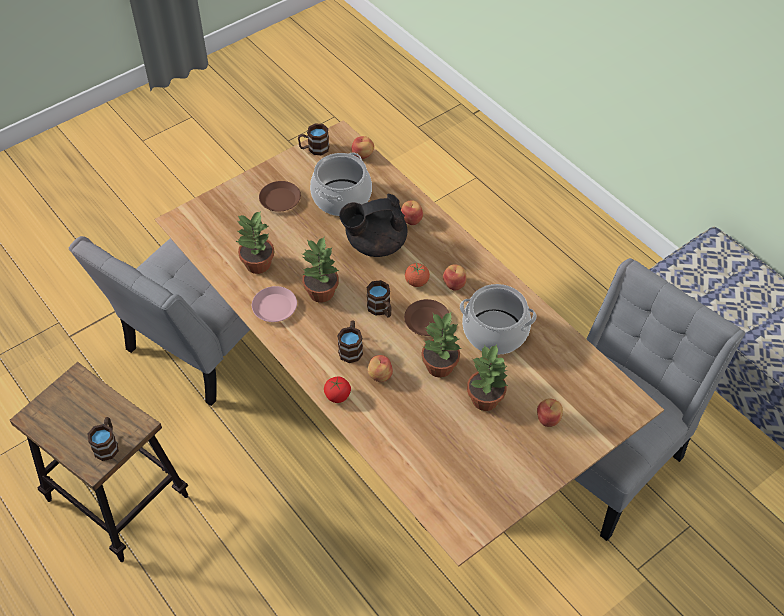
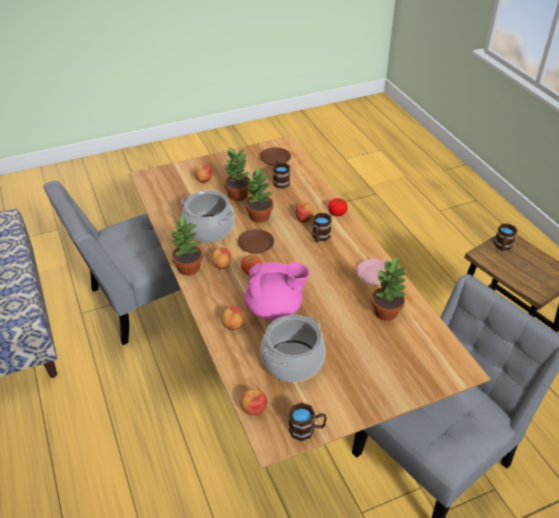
camera: 165 degrees left, 10 degrees down
brown plate [259,181,301,212] -> brown plate moved to [260,147,291,166]
potted plant [302,237,339,303] -> potted plant moved to [170,216,203,276]
black teapot [339,194,407,257] -> pink teapot [245,262,309,321]
brown mug [366,280,392,317] -> brown mug moved to [273,161,290,188]

